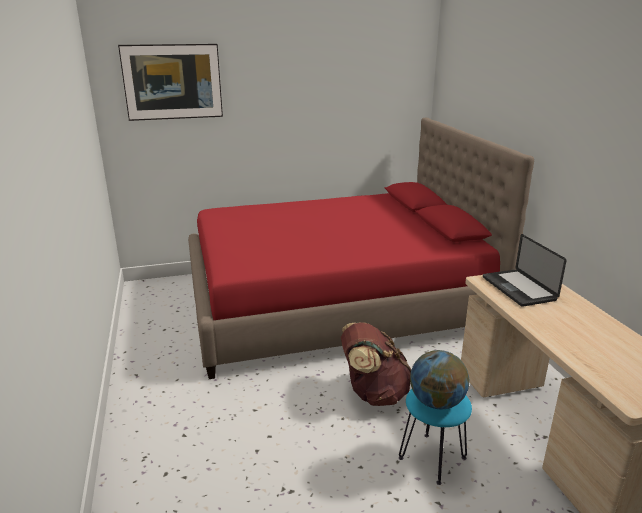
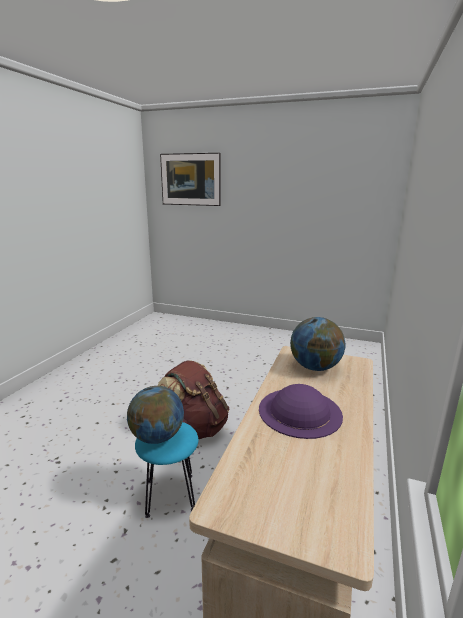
camera: 35 degrees right, 5 degrees down
red bed [188,117,534,379] -> none
laptop [483,234,567,307] -> globe [290,317,345,371]
none -> purple hat [259,384,343,439]

